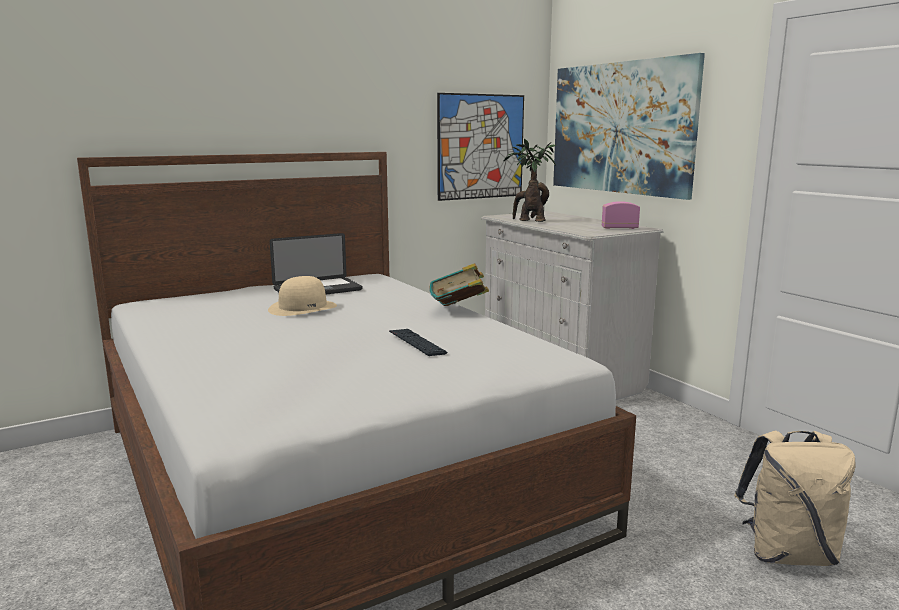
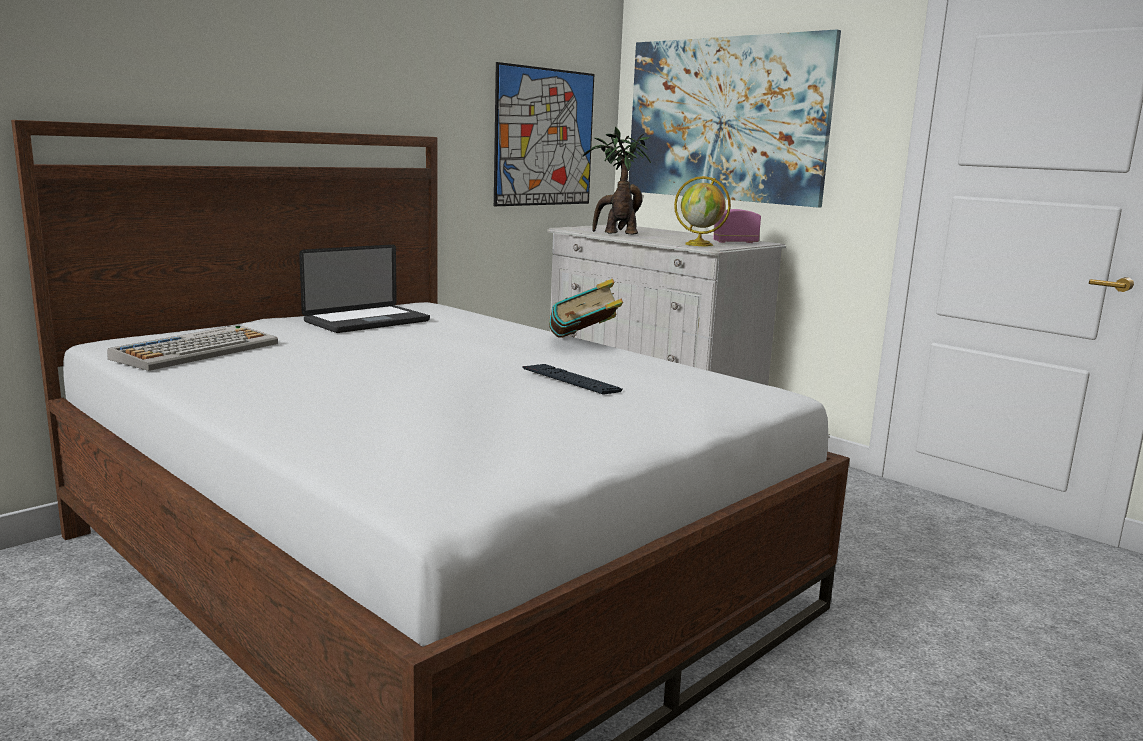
camera: 15 degrees left, 0 degrees up
beige hat [268,276,337,316] -> none
beige backpack [734,431,855,566] -> none
none -> keyboard [107,325,278,371]
none -> globe [674,176,731,246]

